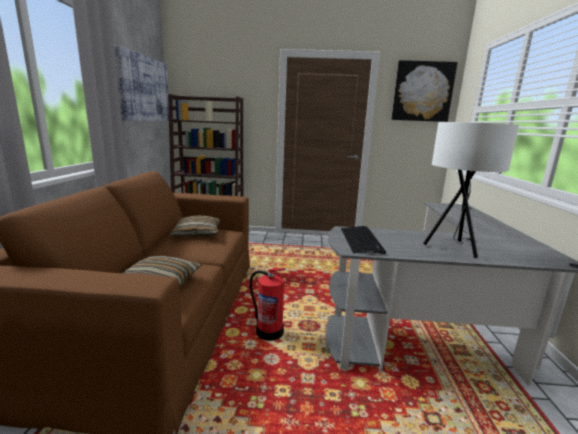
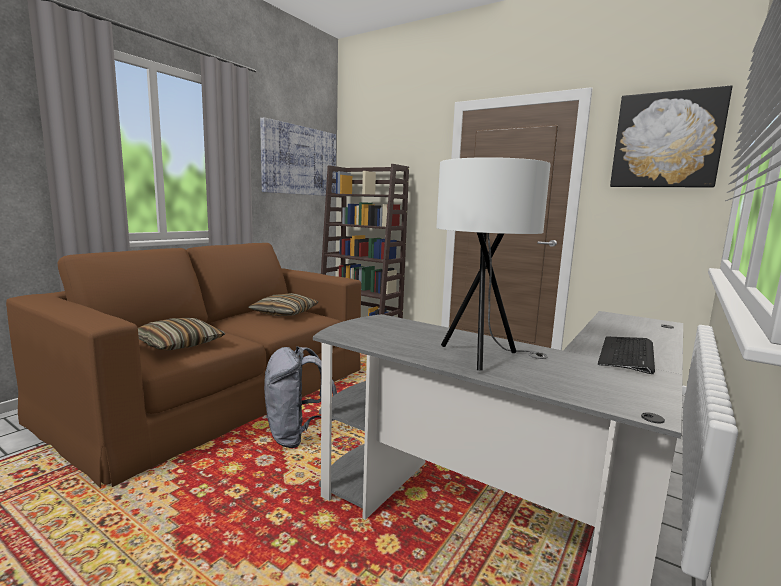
camera: 30 degrees right, 5 degrees down
fire extinguisher [250,268,285,341] -> grey backpack [264,346,337,448]
keyboard [341,226,386,254] -> keyboard moved to [598,336,655,374]

